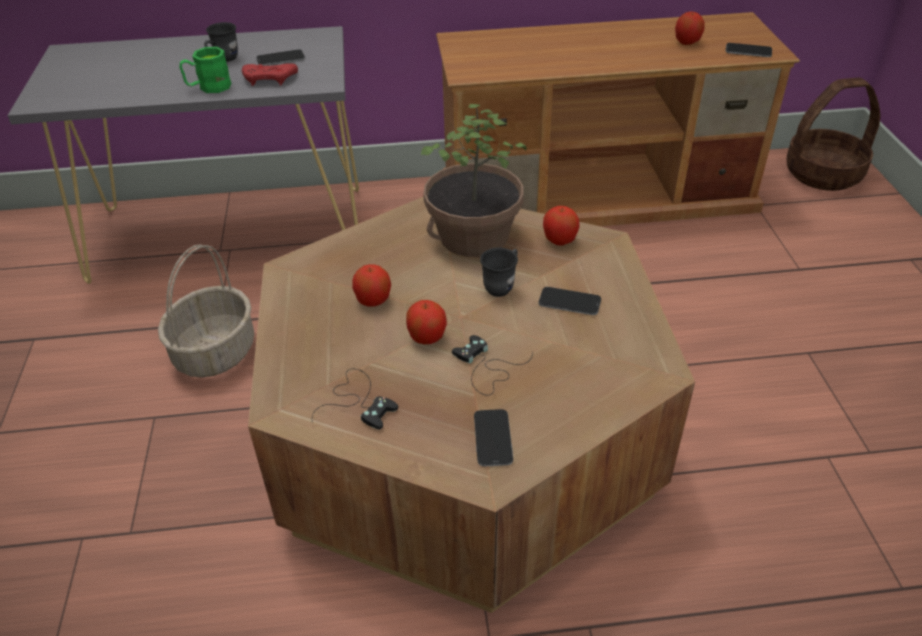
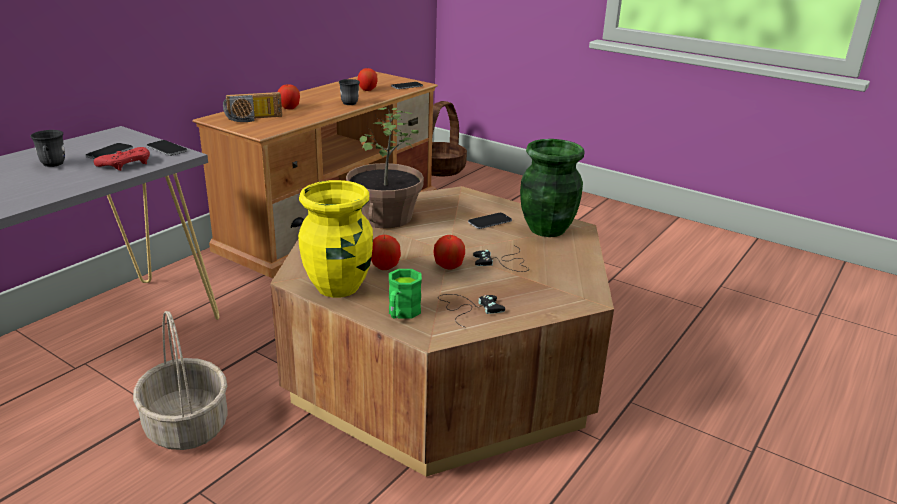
camera: 50 degrees left, 15 degrees down
green mug [179,47,232,93] -> green mug moved to [389,269,422,319]
phone [474,409,513,466] -> phone moved to [147,140,187,156]
grey mug [480,248,518,297] -> grey mug moved to [339,79,360,105]
apple [543,206,579,246] -> apple moved to [278,84,300,109]
none -> radio [223,92,282,122]
none -> yellow vase [298,180,373,298]
none -> green vase [520,139,585,237]

